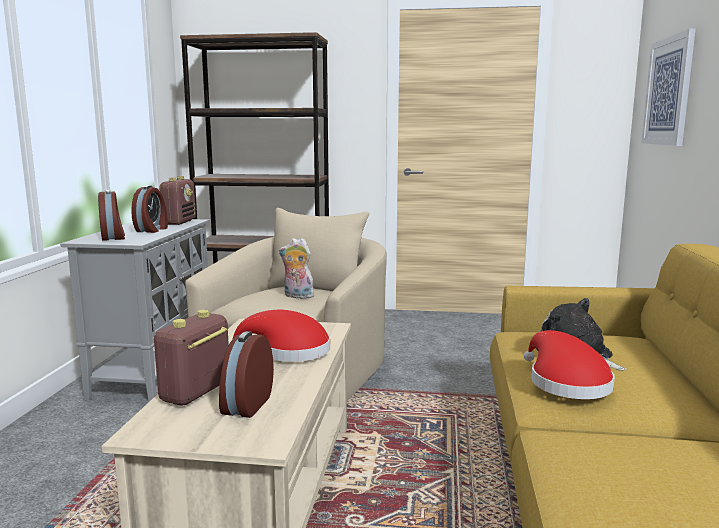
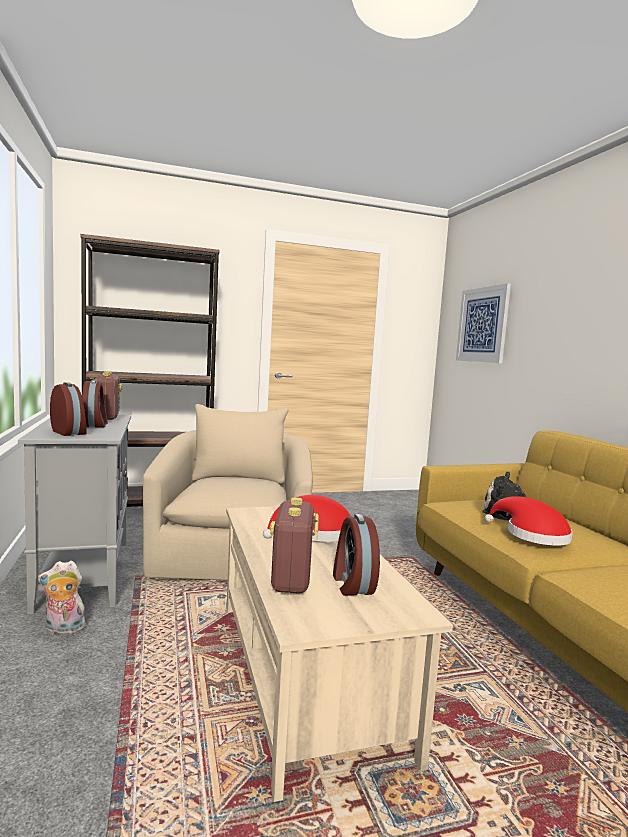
camera: 25 degrees left, 5 degrees down
plush toy [279,238,314,299] -> plush toy moved to [38,561,86,636]

